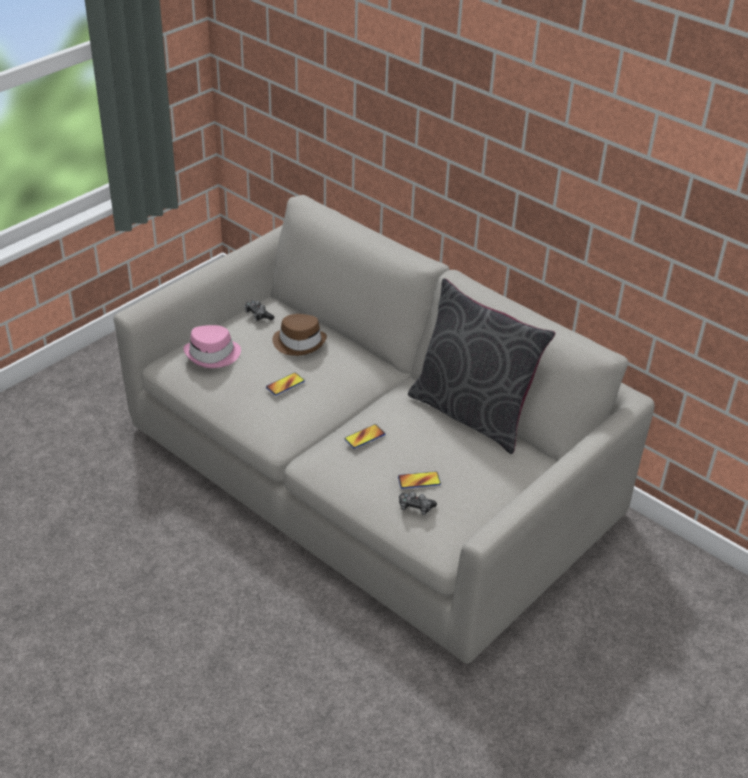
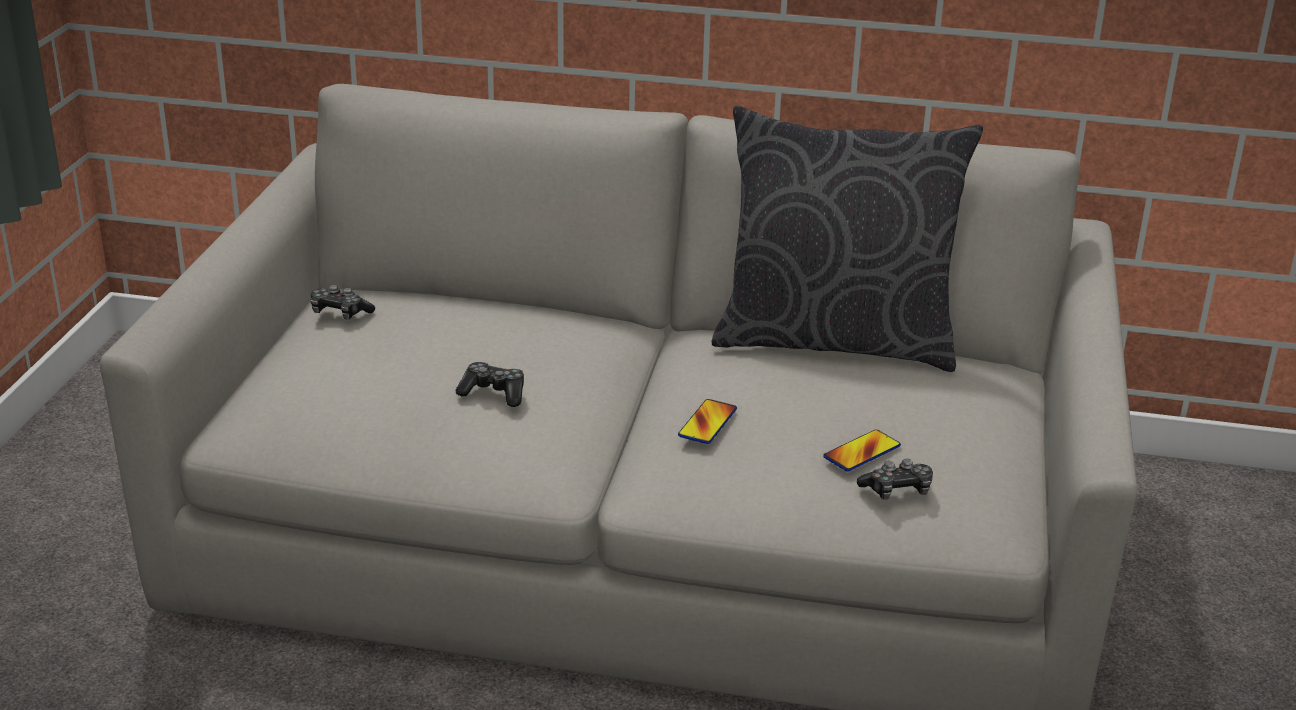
camera: 30 degrees left, 10 degrees down
pink hat [183,325,241,368] -> none
phone [266,372,305,395] -> game controller [456,362,524,407]
brown hat [272,314,327,356] -> none

